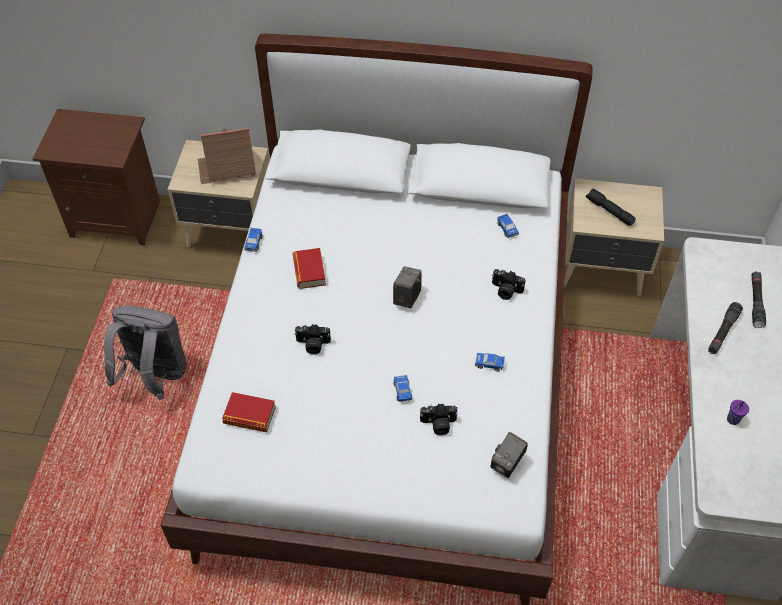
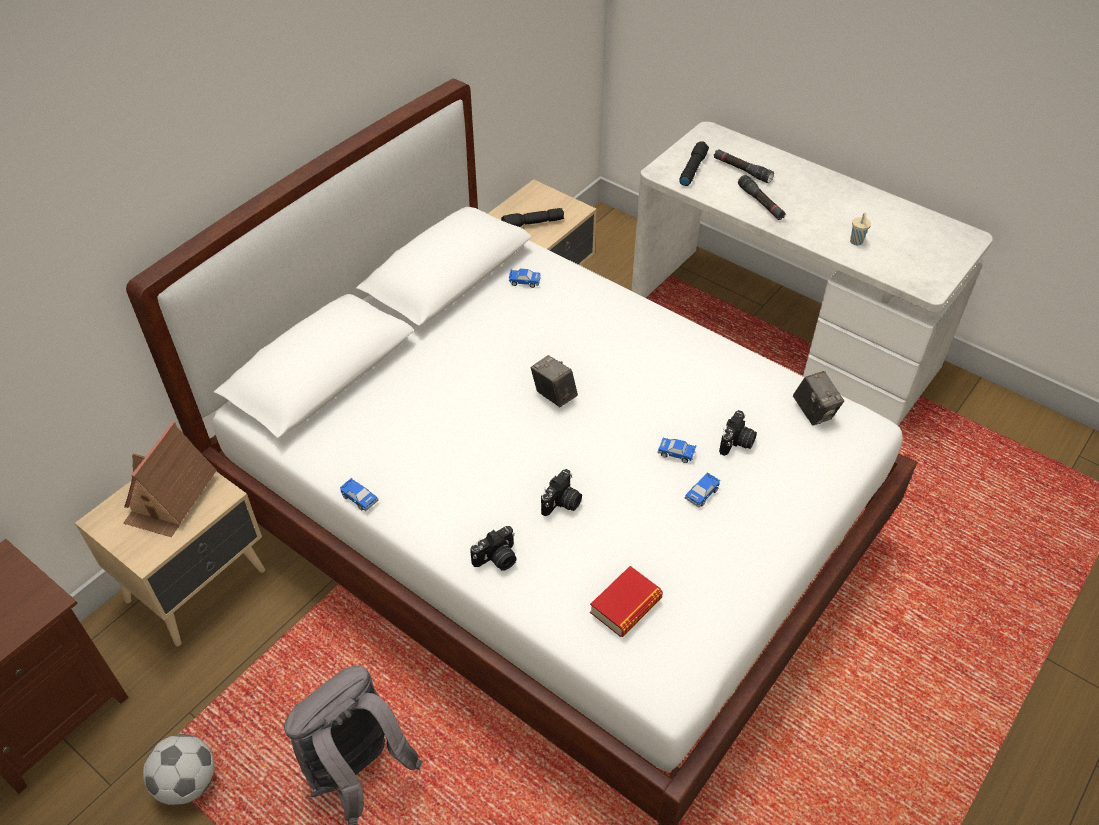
camera: 60 degrees left, 5 degrees down
book [293,248,326,289] -> none
toy car [475,353,505,371] -> toy car moved to [685,472,720,507]
camera [492,269,526,300] -> camera moved to [470,526,517,571]
purple cup [727,400,749,425] -> beige cup [850,213,871,246]
none -> football [143,734,214,805]
none -> black flashlight [680,141,709,186]

